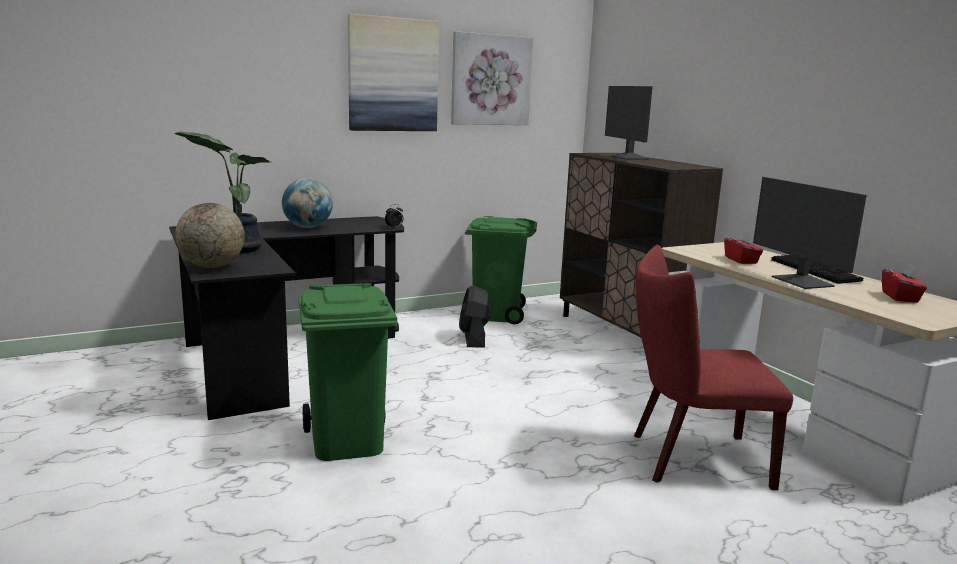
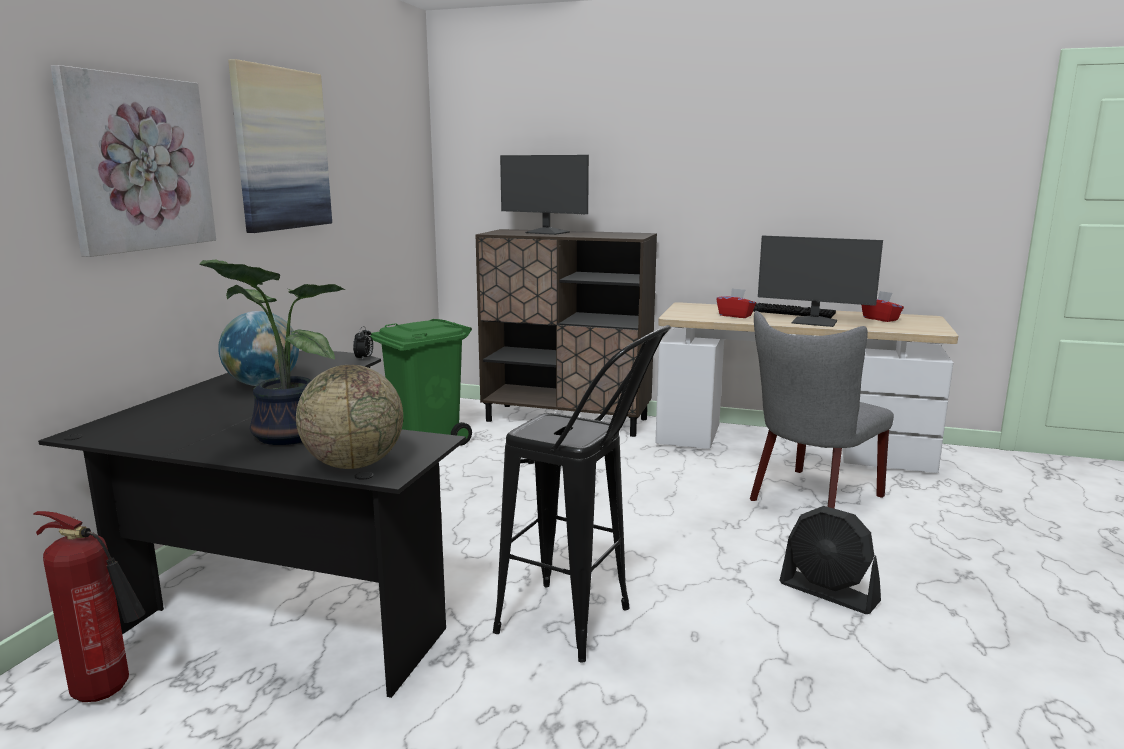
camera: 45 degrees left, 0 degrees up
green trash can [298,283,397,461] -> black stool [493,325,671,663]
picture [451,31,533,125] -> picture moved to [50,65,216,257]
black fan [459,285,491,347] -> black fan moved to [779,506,881,614]
red chair [634,245,793,490] -> grey chair [750,311,894,508]
none -> fire extinguisher [33,511,146,702]

